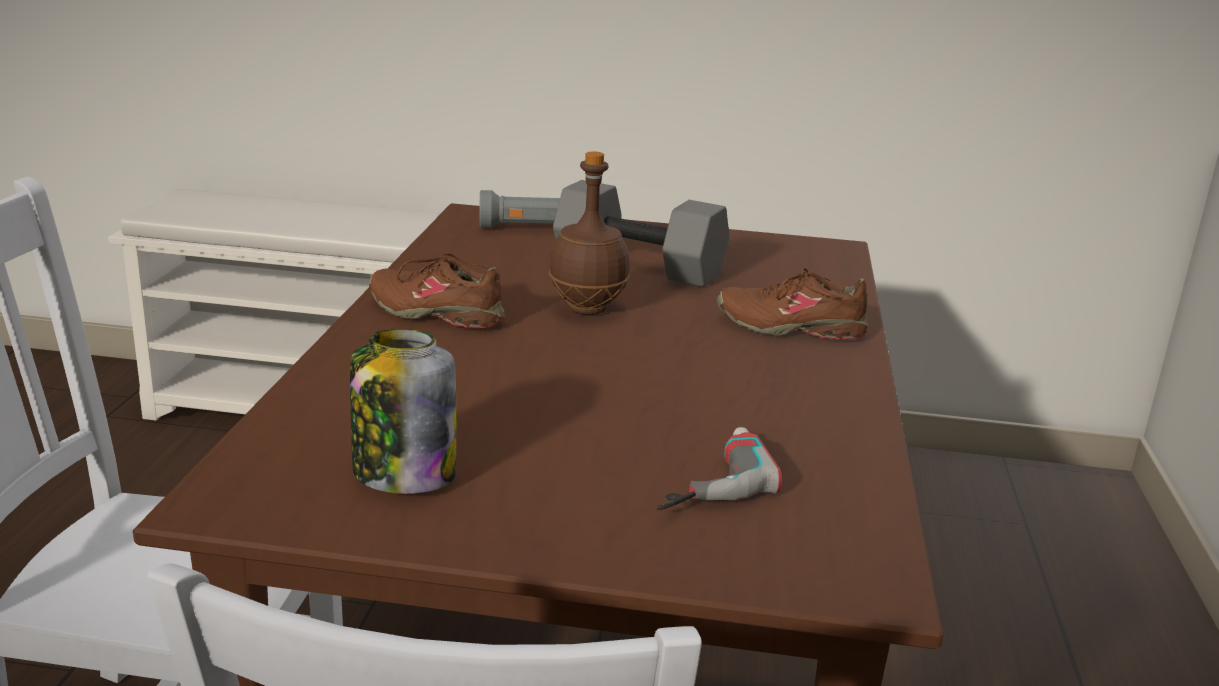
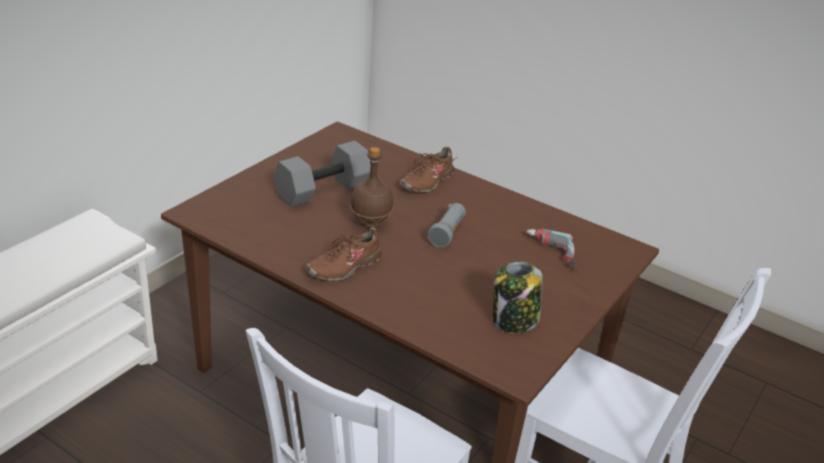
camera: 65 degrees left, 10 degrees up
grey flashlight [479,190,560,228] -> grey flashlight moved to [428,203,466,247]

